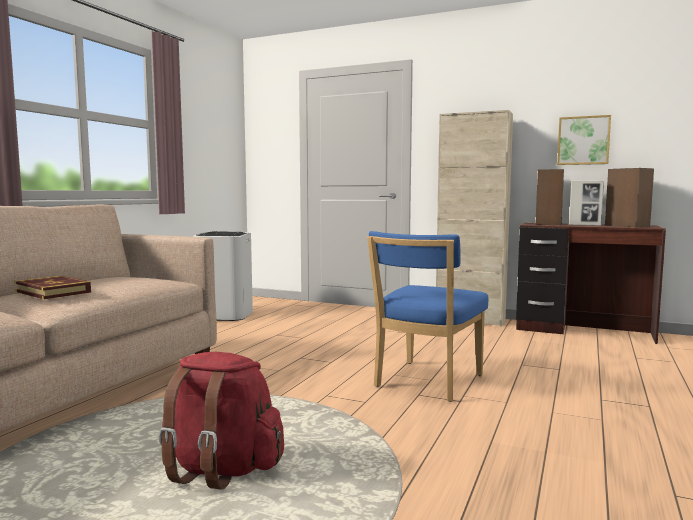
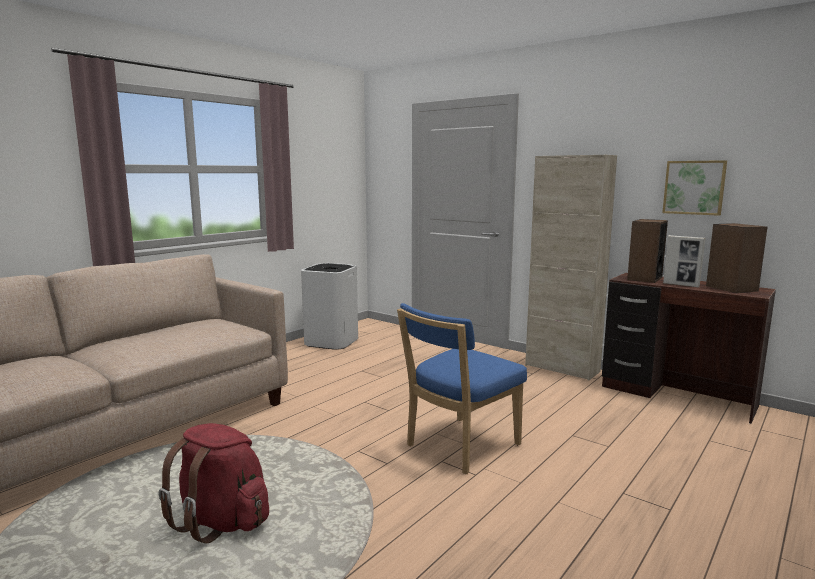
camera: 15 degrees right, 5 degrees up
book [14,276,91,299] -> none

